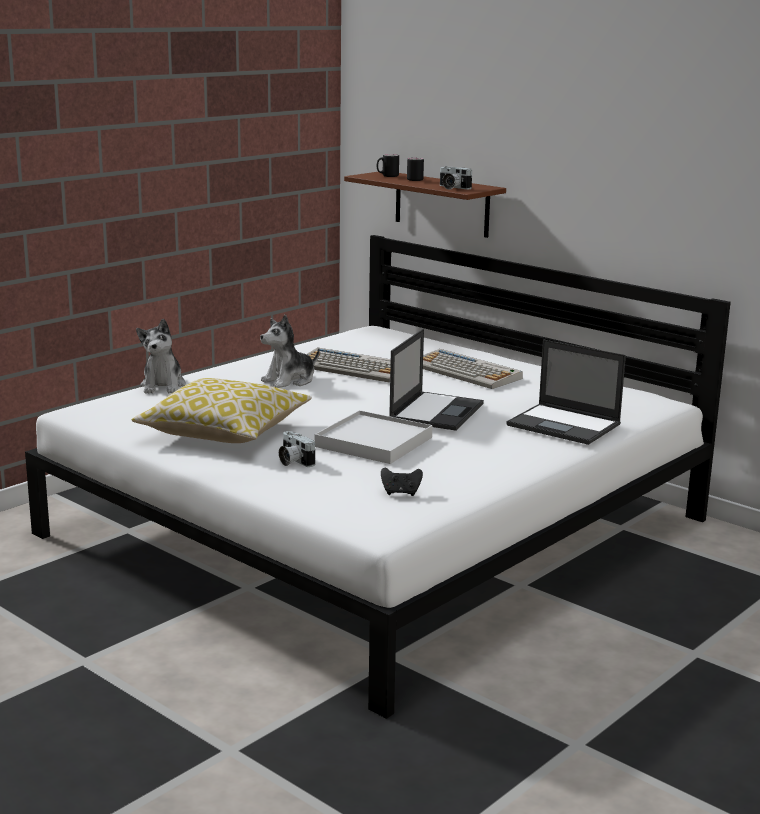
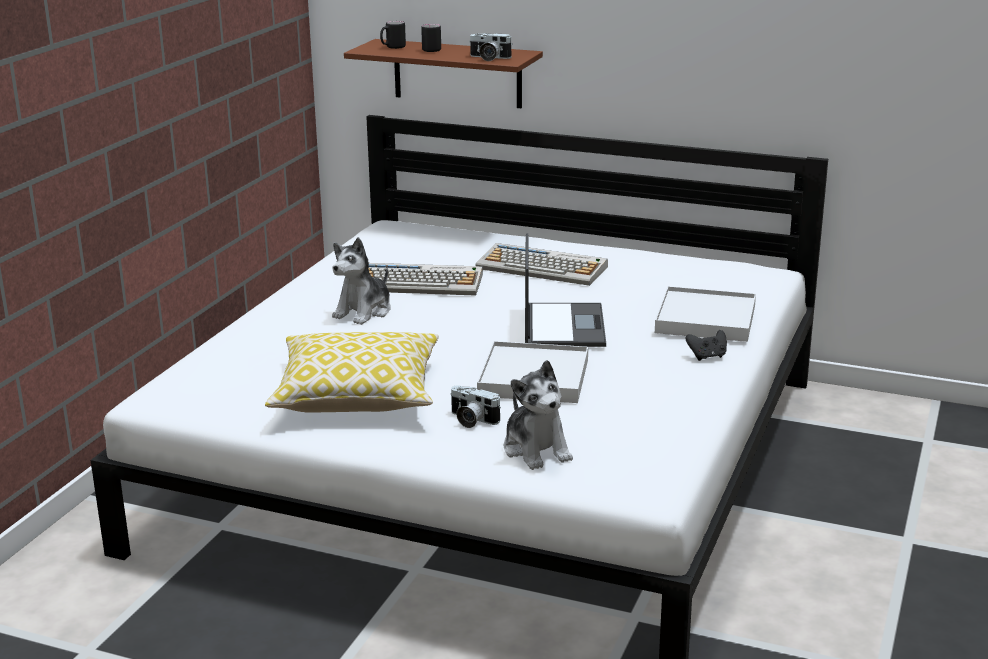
camera: 20 degrees left, 5 degrees up
plush toy [136,319,186,394] -> plush toy moved to [504,360,573,470]
black game controller [381,467,423,496] -> black game controller moved to [686,330,727,361]
laptop [506,339,626,445] -> white tray [655,286,756,342]

